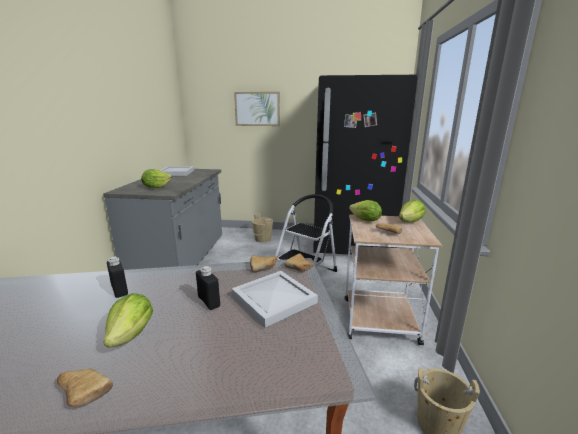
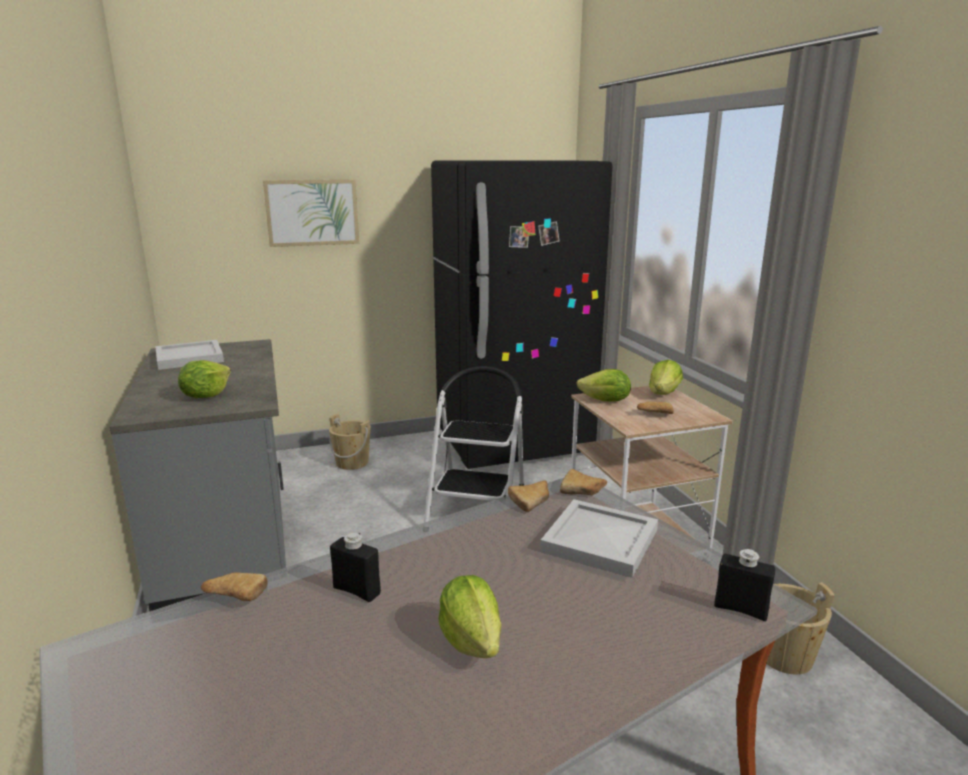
camera: 25 degrees left, 0 degrees up
bread [57,369,113,407] -> bread moved to [201,573,268,601]
black bottle [196,266,220,310] -> black bottle moved to [714,549,775,621]

